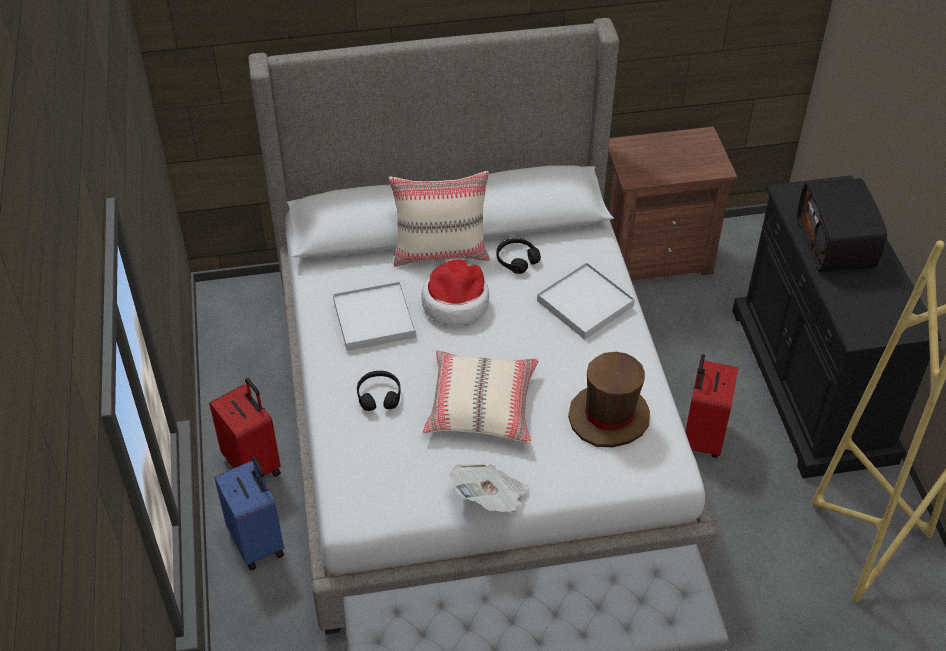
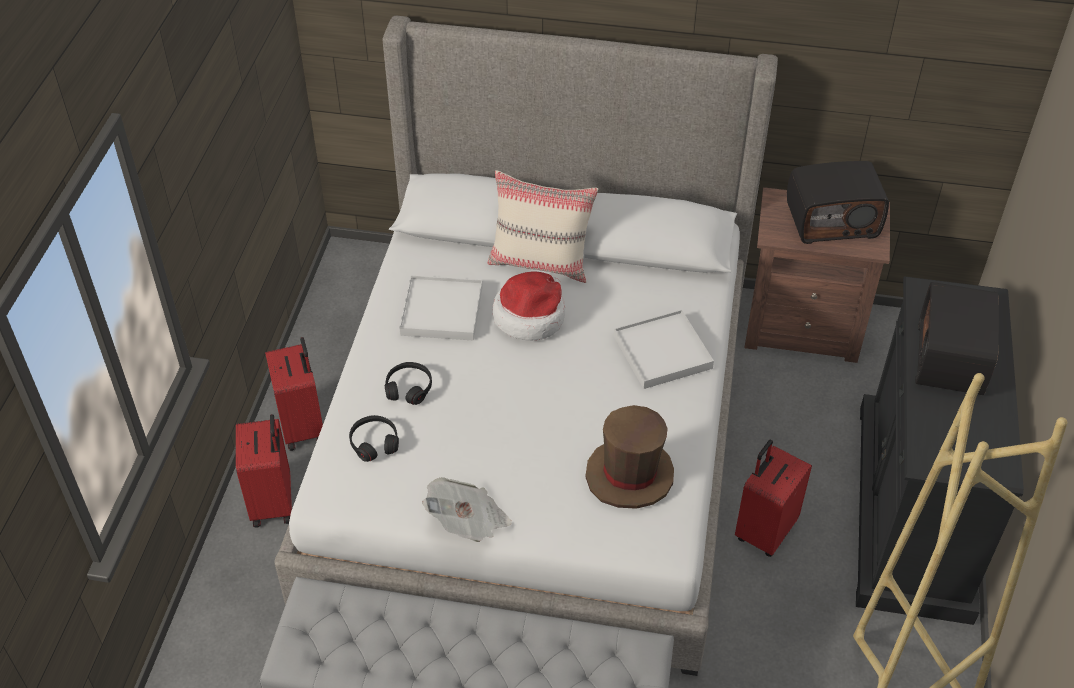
camera: 20 degrees right, 0 degrees up
blue suitcase [214,456,284,570] -> red suitcase [236,414,292,528]
beige pillow [423,351,539,443] -> none
black headphones [497,238,541,274] -> black headphones moved to [349,415,399,462]
none -> radio [787,161,889,244]

